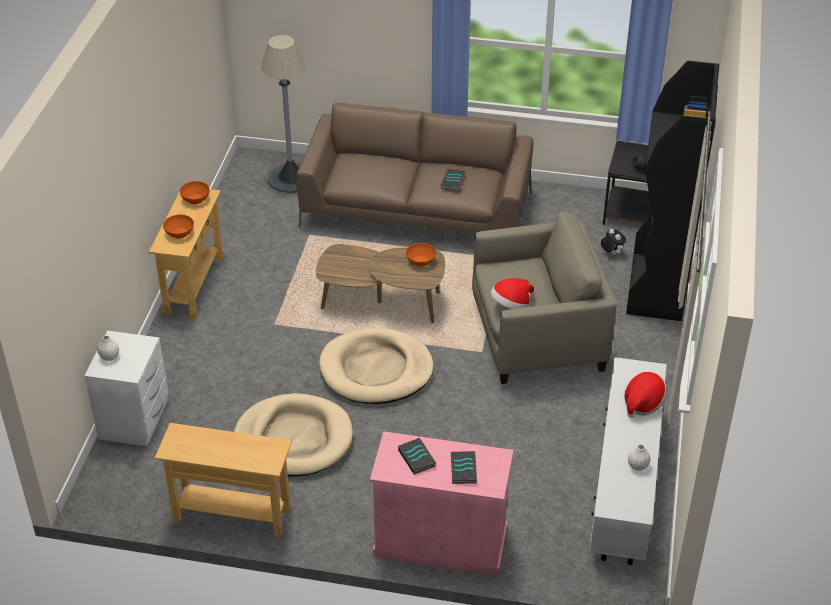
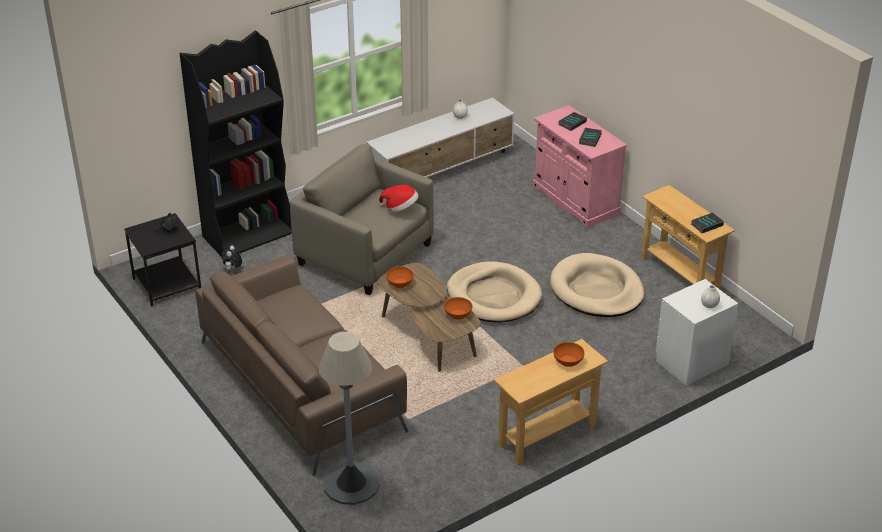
camera: 135 degrees left, 5 degrees down
orange bowl [180,181,210,204] -> orange bowl moved to [444,297,473,320]
book [441,169,466,192] -> book moved to [691,212,724,233]
hat [624,372,667,418] -> none

